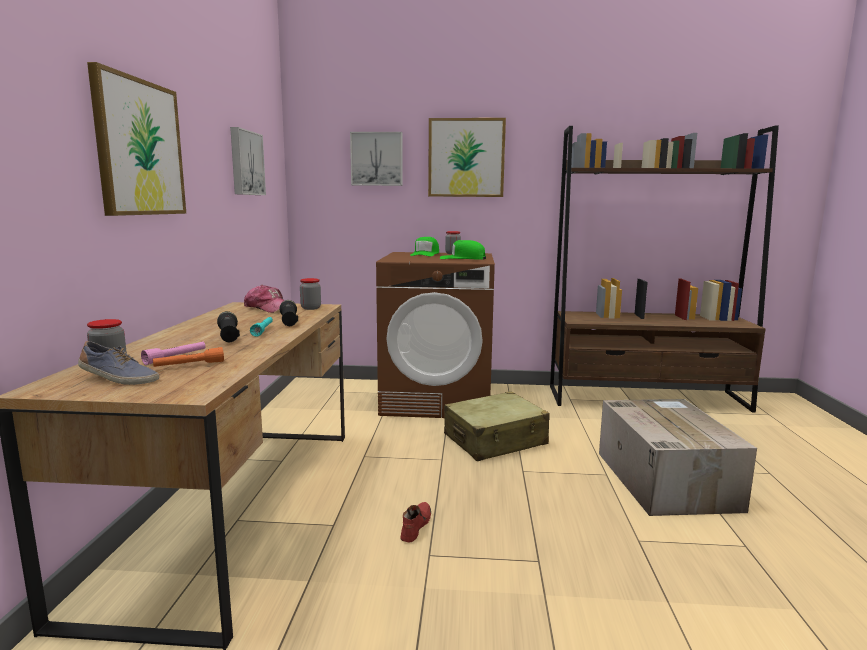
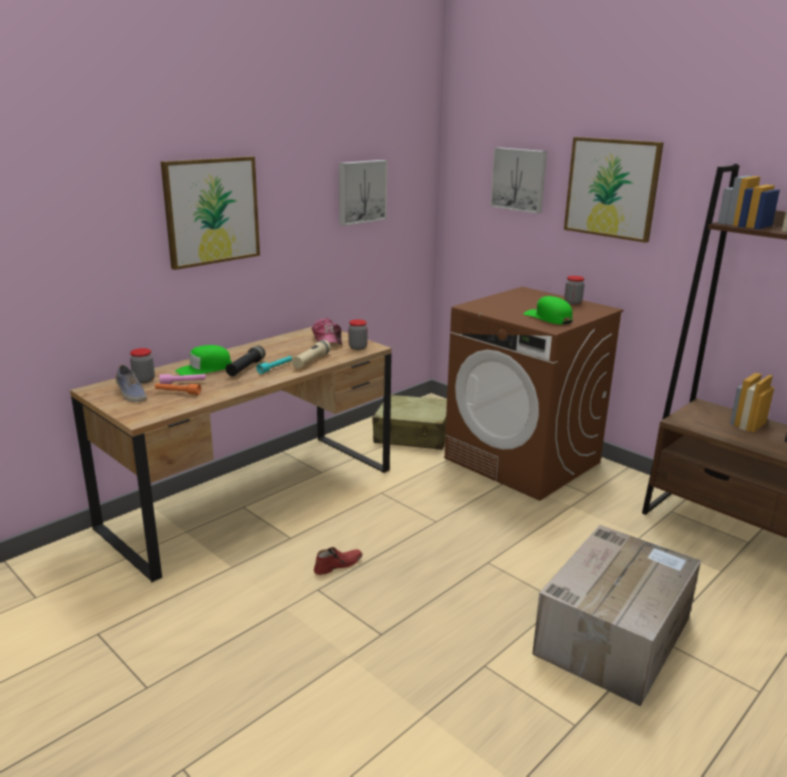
camera: 40 degrees right, 10 degrees up
black flashlight [279,300,298,326] -> beige flashlight [291,340,331,369]
green cap [410,237,439,256] -> green cap moved to [175,345,232,376]
beige suitcase [444,391,550,461] -> beige suitcase moved to [372,395,447,450]

